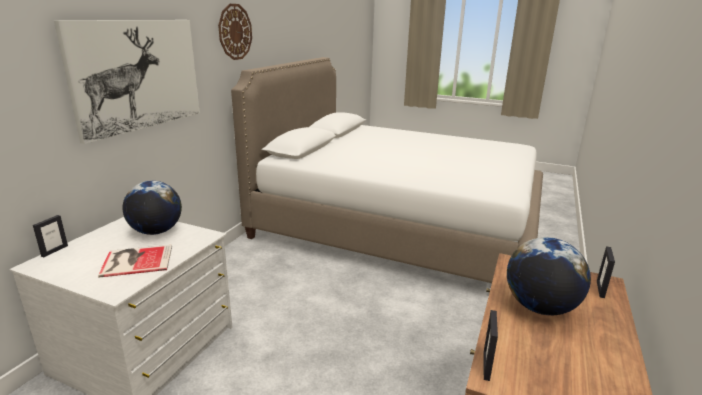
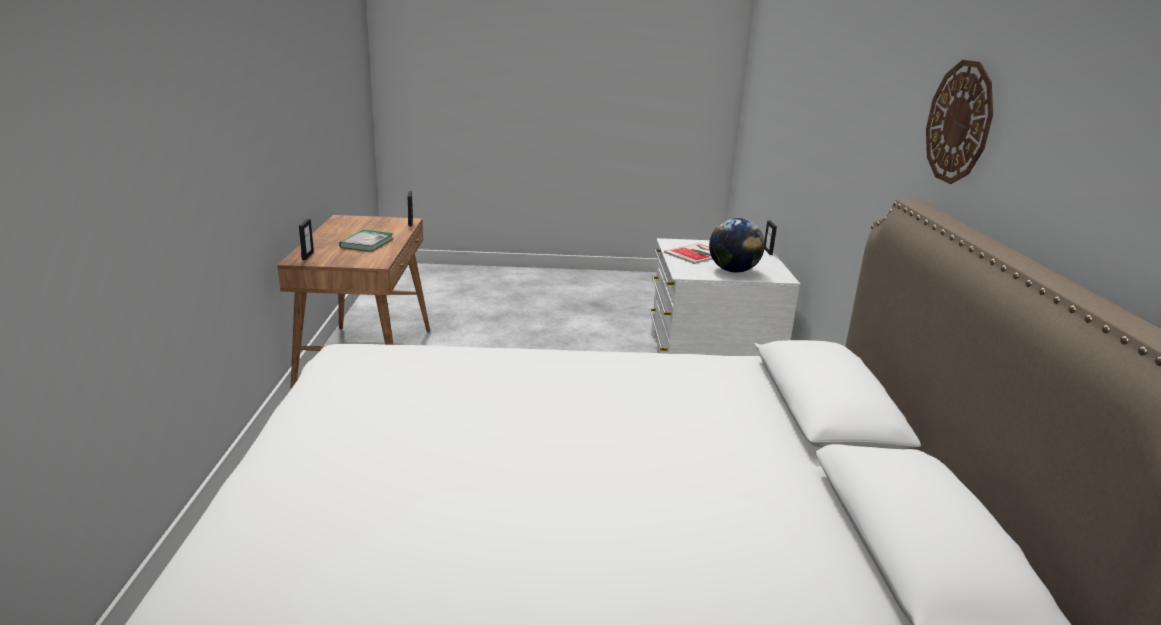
camera: 155 degrees right, 0 degrees up
picture [54,20,200,144] -> none
globe [507,237,591,315] -> book [339,230,394,252]

